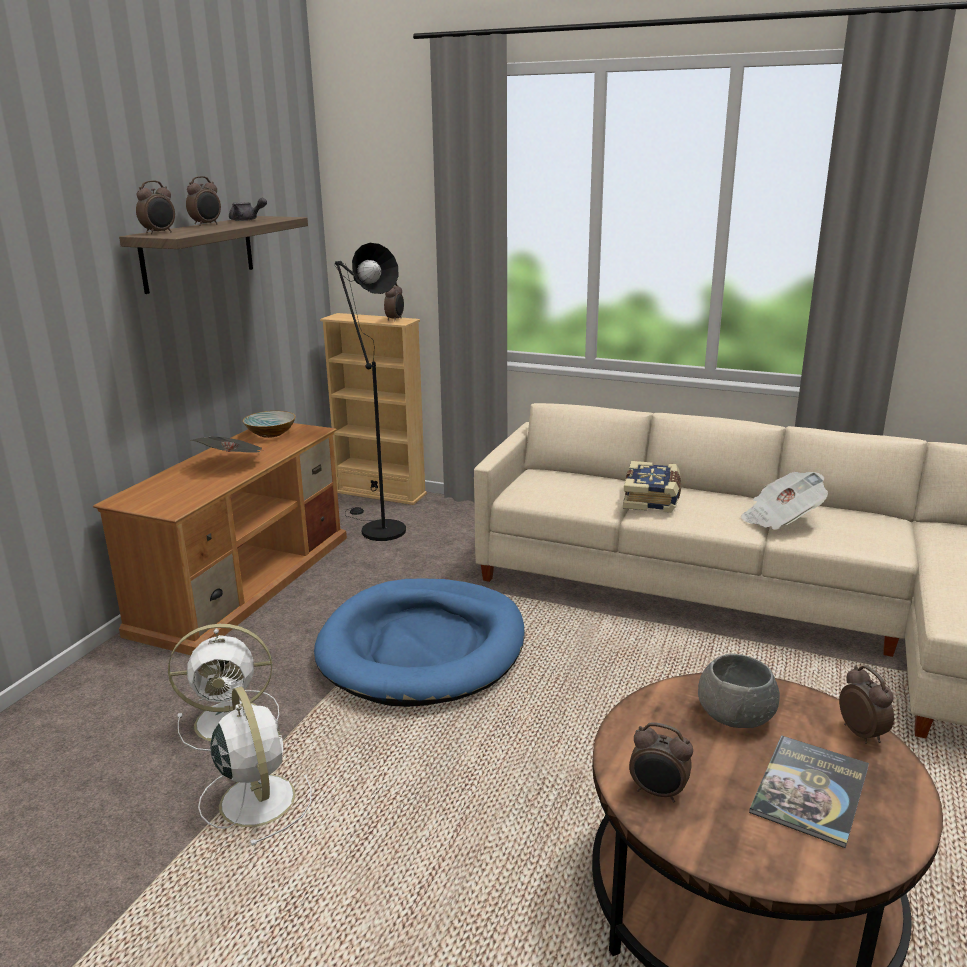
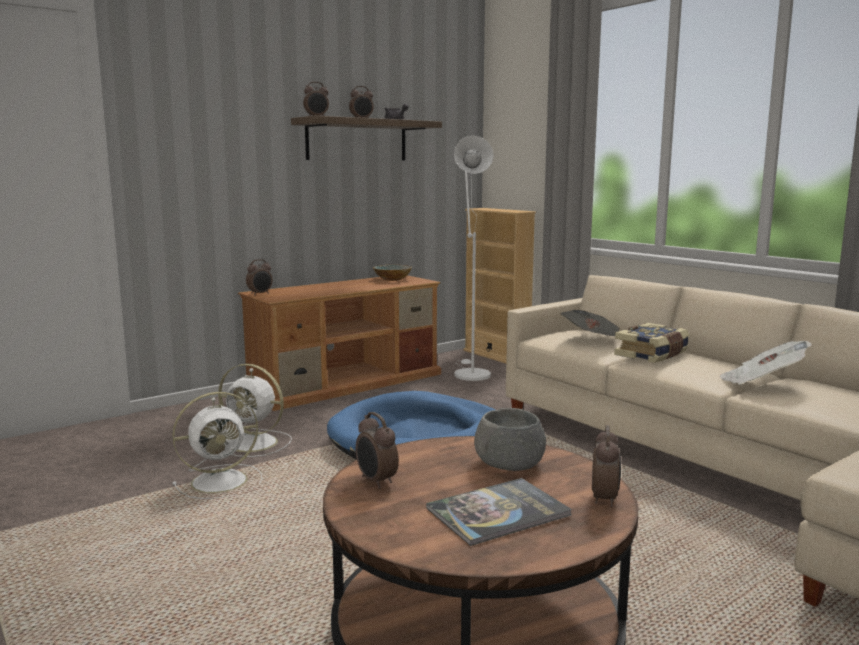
camera: 30 degrees right, 10 degrees down
newspaper [191,437,263,453] -> newspaper moved to [560,310,620,336]
white fan [198,686,312,846] -> white fan turned 60 degrees clockwise [172,392,262,499]
black floor lamp [334,243,406,541] -> white floor lamp [454,136,494,381]
alarm clock [384,283,404,321] -> alarm clock moved to [246,259,272,295]

